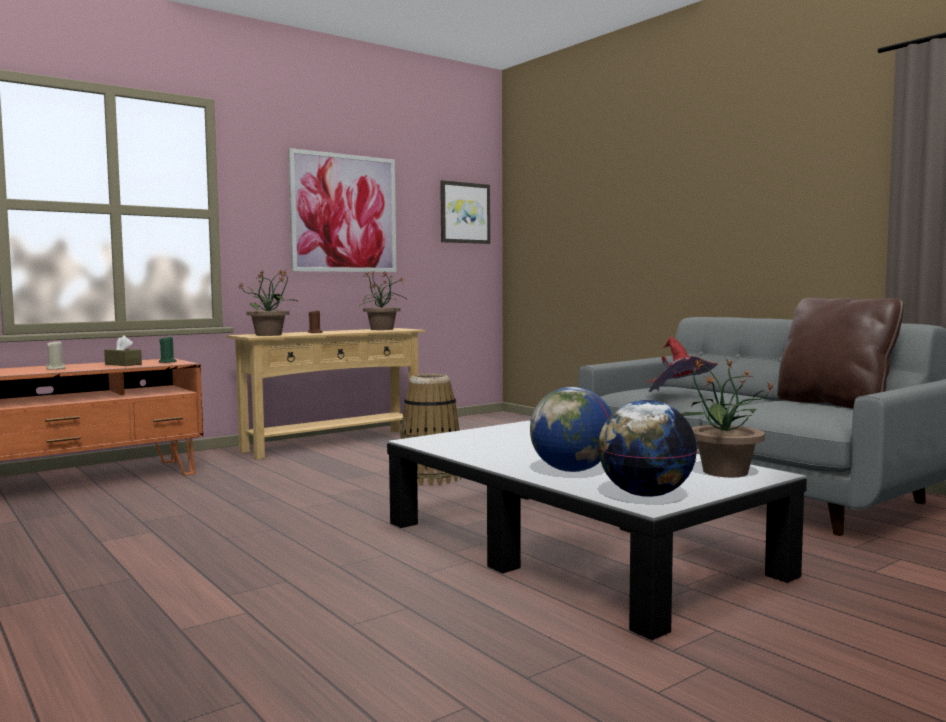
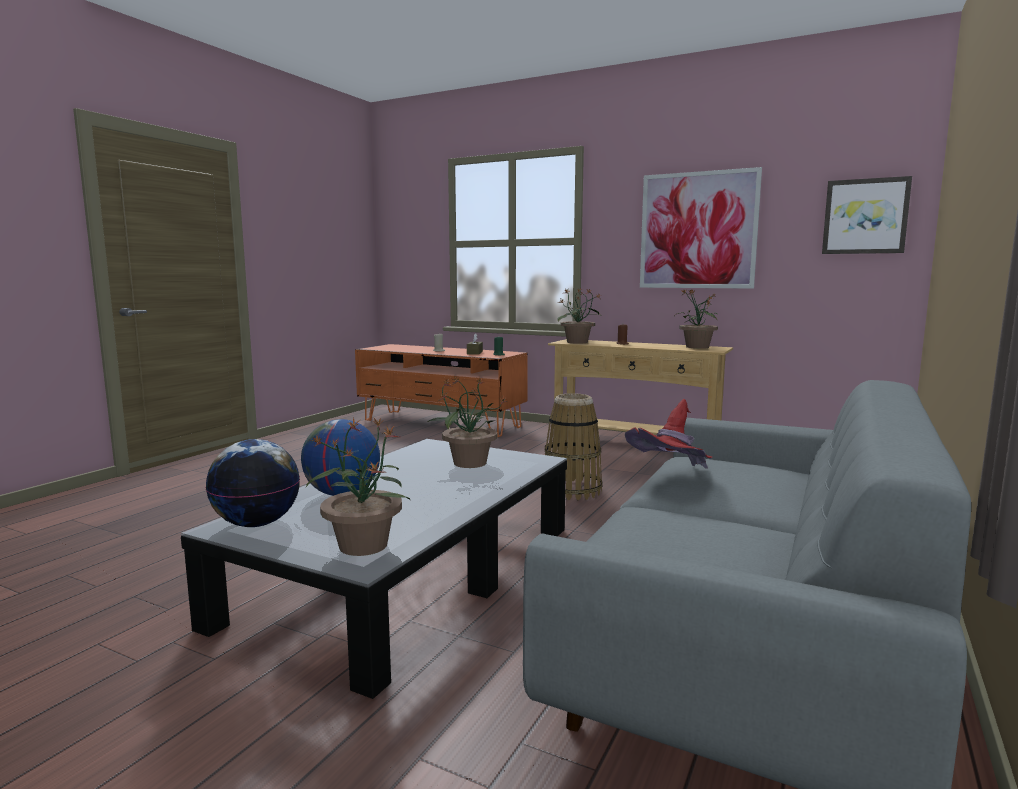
camera: 65 degrees right, 5 degrees up
brown pillow [777,297,904,408] -> none
none -> potted plant [426,375,507,468]

